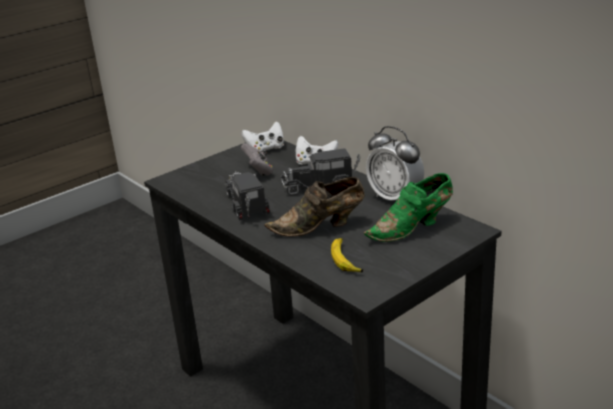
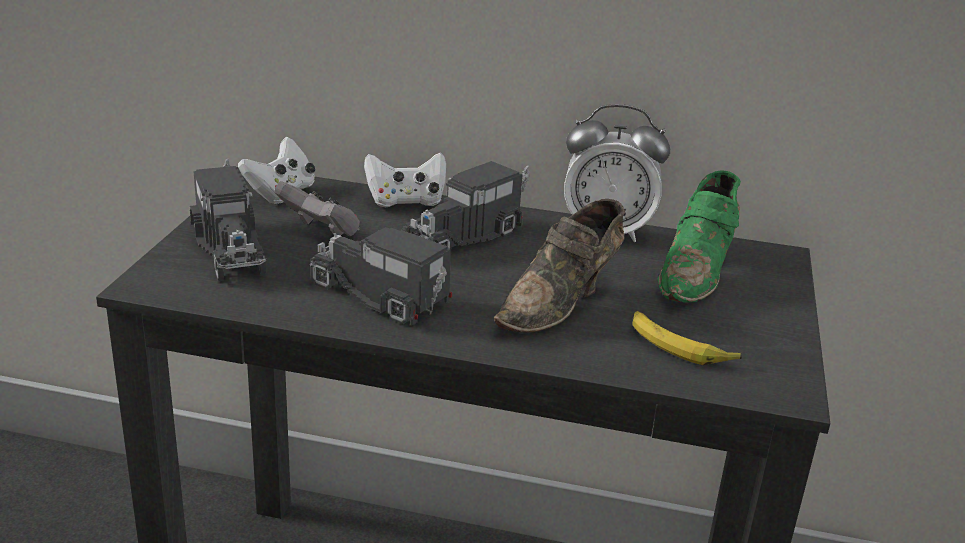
camera: 40 degrees left, 0 degrees up
none -> toy truck [190,158,266,281]

